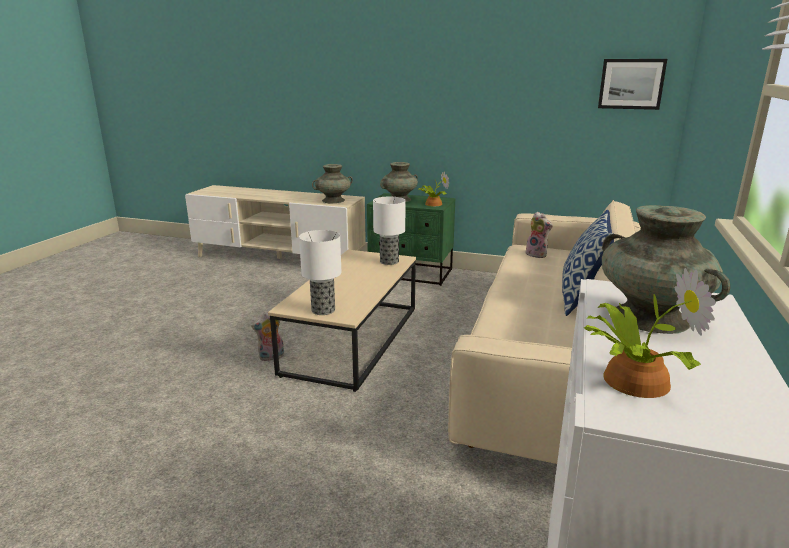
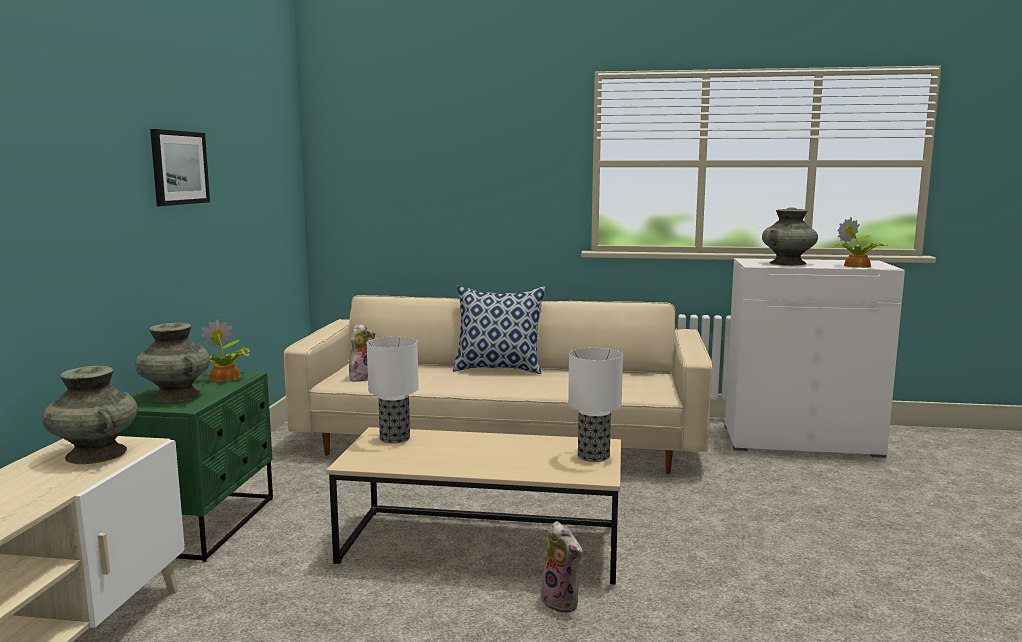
camera: 100 degrees left, 10 degrees down
picture [598,59,667,110] -> picture moved to [150,129,210,206]

